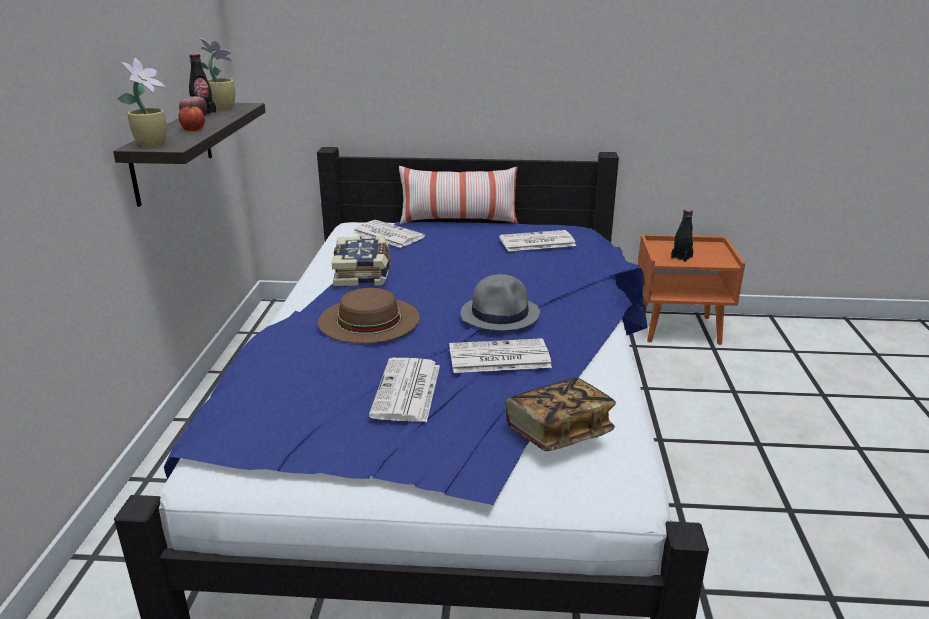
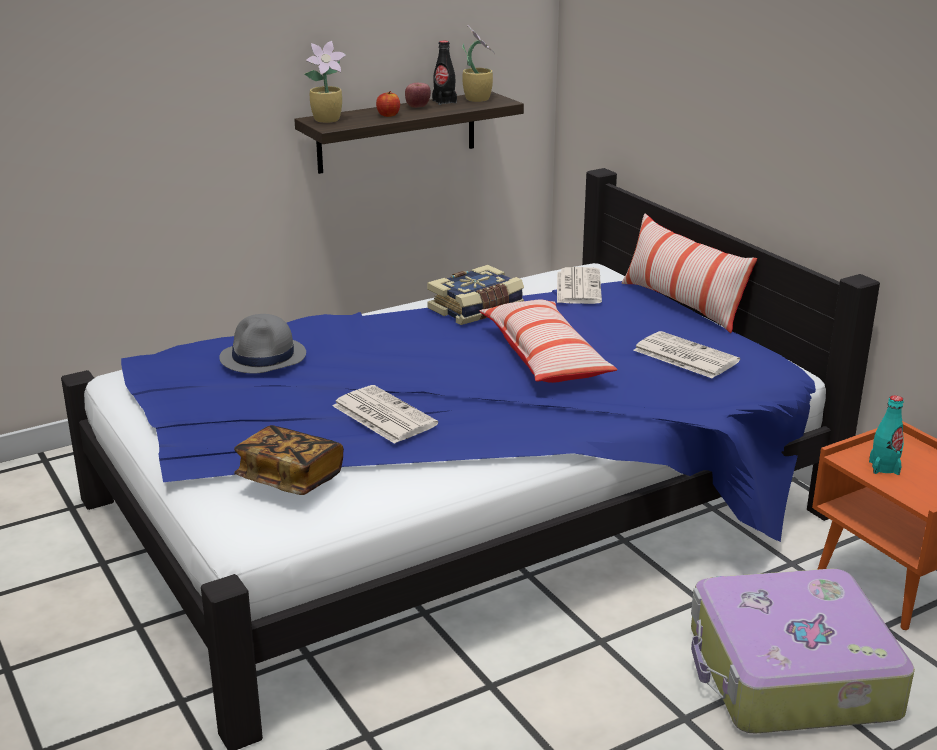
camera: 55 degrees right, 0 degrees up
brown hat [318,288,420,343] -> none
newspaper [369,358,440,422] -> none
grey hat [461,274,540,331] -> grey hat moved to [219,314,306,374]
black bottle [671,209,693,262] -> turquoise bottle [869,395,904,475]
none -> pillow [480,299,618,383]
none -> suitcase [691,569,915,733]

